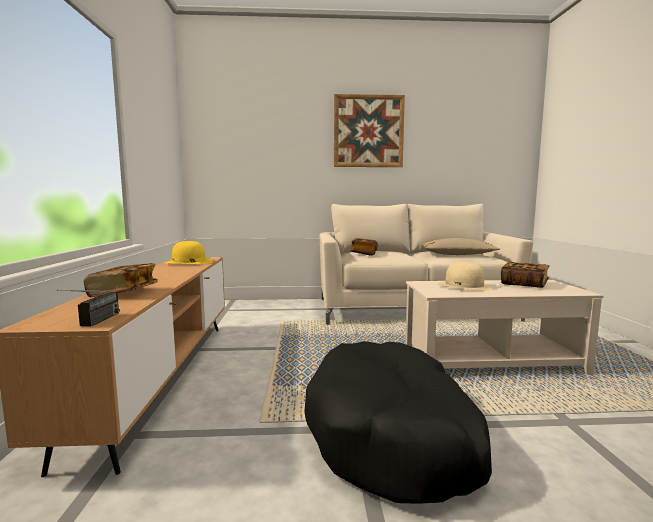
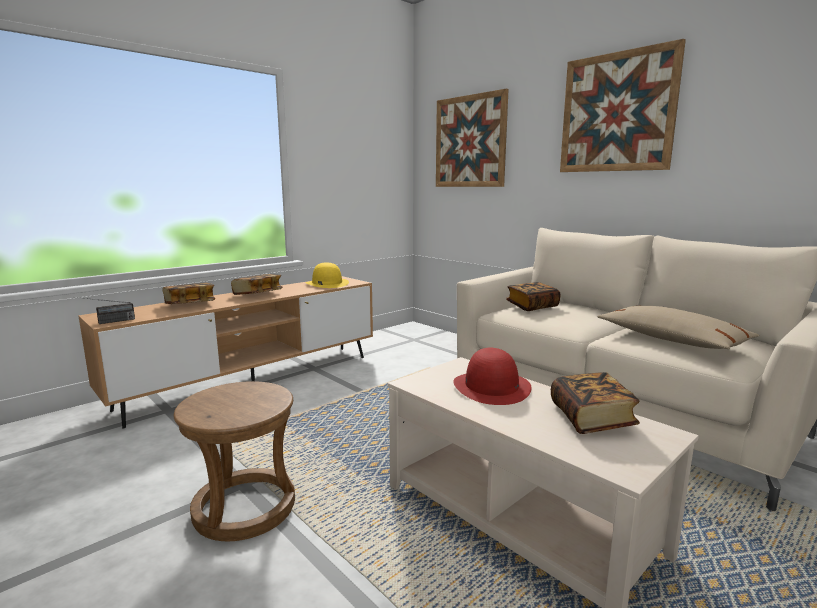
camera: 50 degrees right, 5 degrees up
black dog bed [304,341,492,504] -> brown stool [174,381,295,541]
beige hat [437,262,493,291] -> red hat [453,348,532,405]
none -> book [231,274,282,295]
none -> picture [436,89,509,187]

